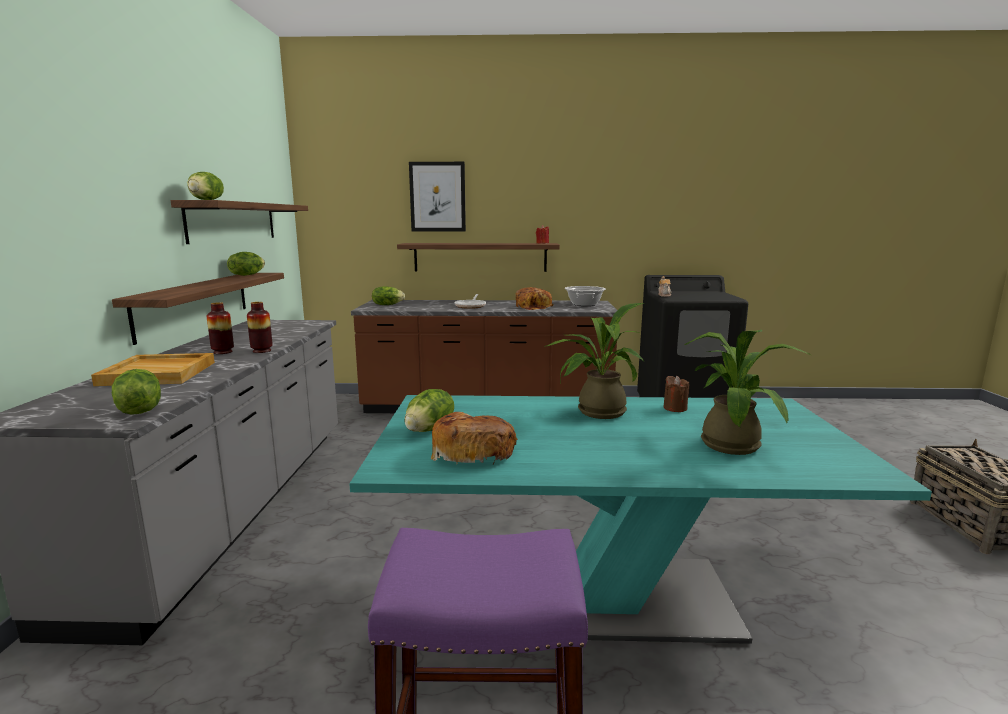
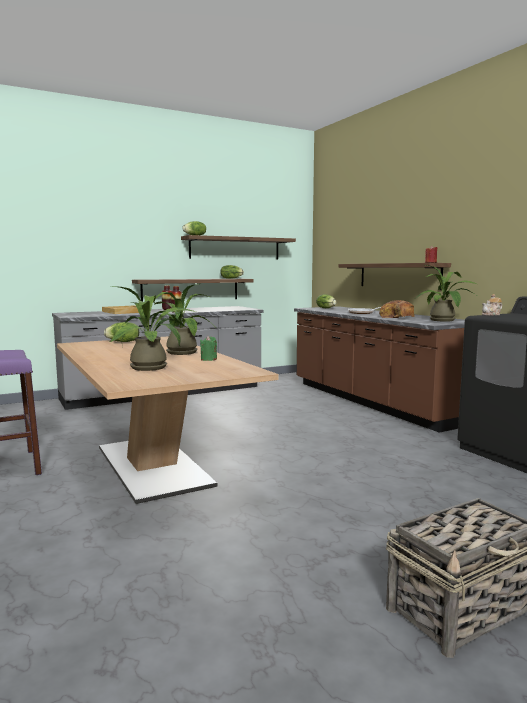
camera: 60 degrees right, 5 degrees down
lettuce [112,369,161,415] -> none
turquoise dining table [349,395,932,644] -> beige dining table [57,336,279,504]
picture [409,162,466,232] -> none
bread [431,412,518,466] -> none
cooking pot [565,286,606,306] -> potted plant [414,265,477,322]
brown candle [664,376,689,412] -> green candle [200,336,217,361]

